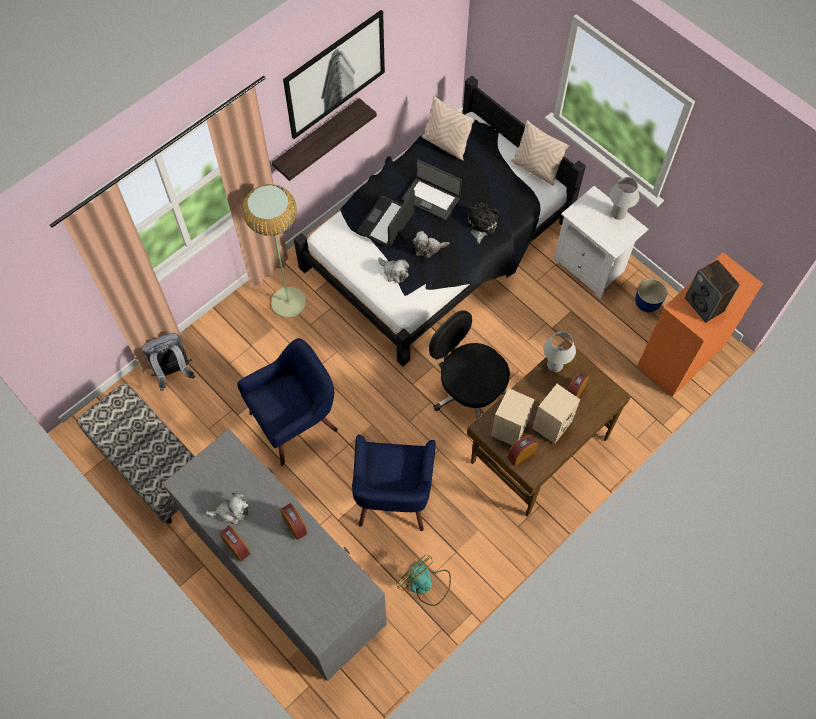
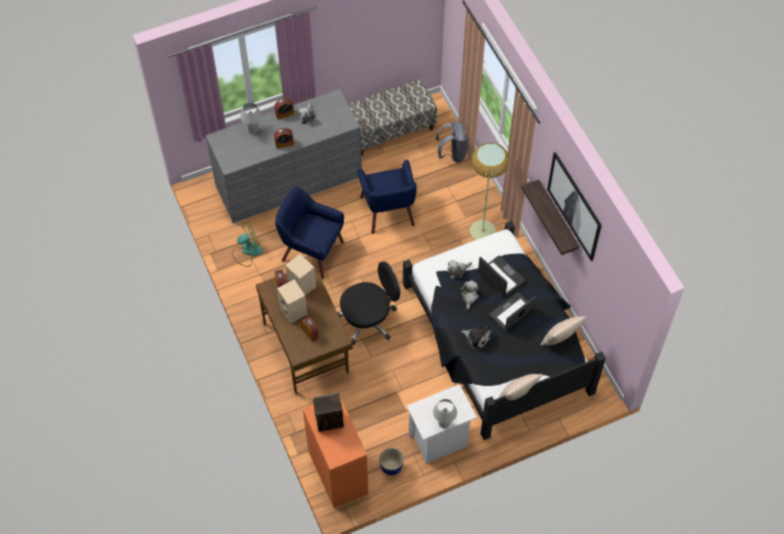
camera: 110 degrees right, 5 degrees down
white table lamp [543,332,576,372] -> white table lamp moved to [240,102,262,134]

